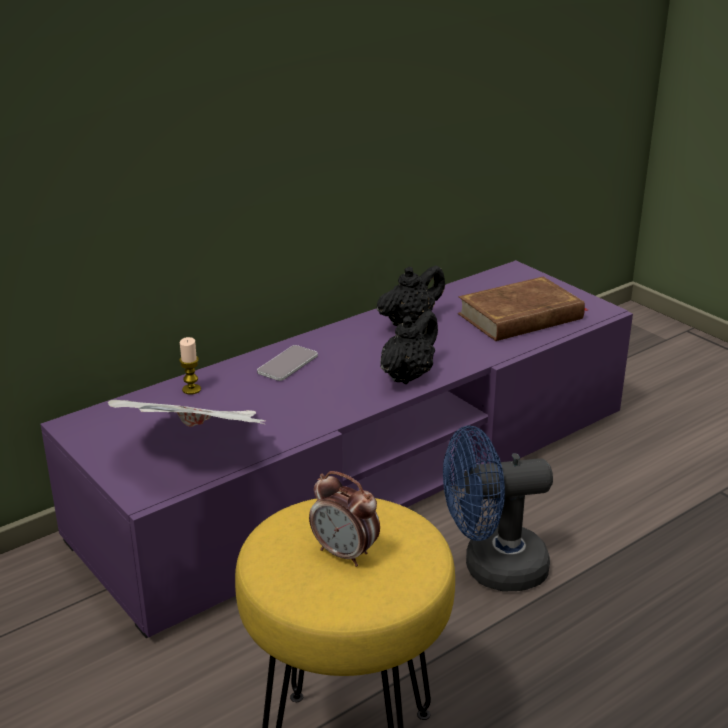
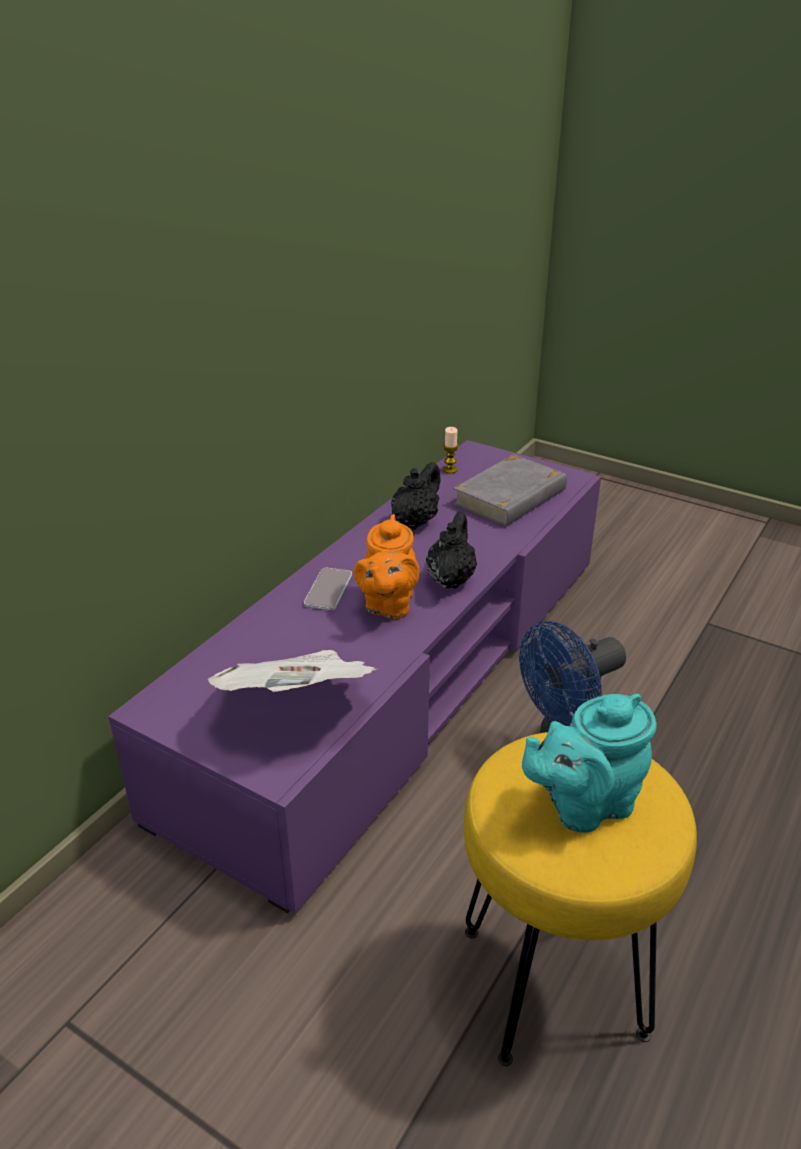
camera: 20 degrees left, 5 degrees up
candle [179,337,201,395] -> candle moved to [443,427,459,474]
alarm clock [309,471,380,567] -> turquoise teapot [522,694,657,833]
brown book [458,277,587,341] -> grey book [453,454,567,527]
none -> orange teapot [354,514,419,619]

